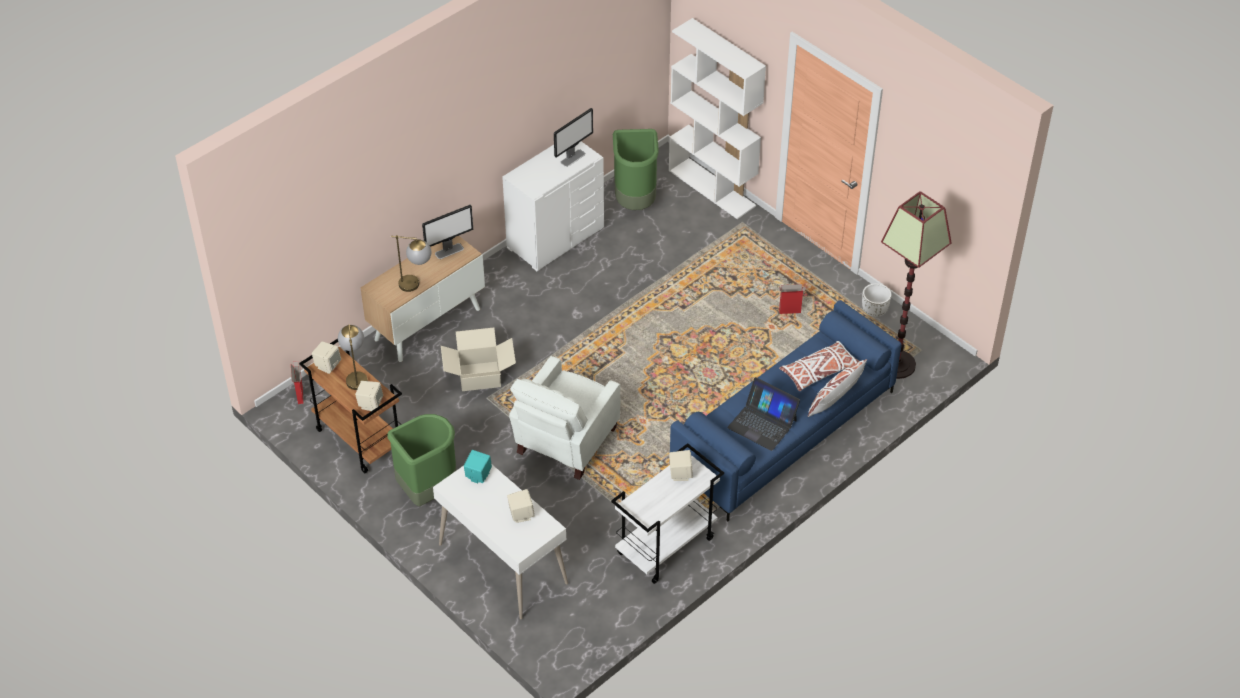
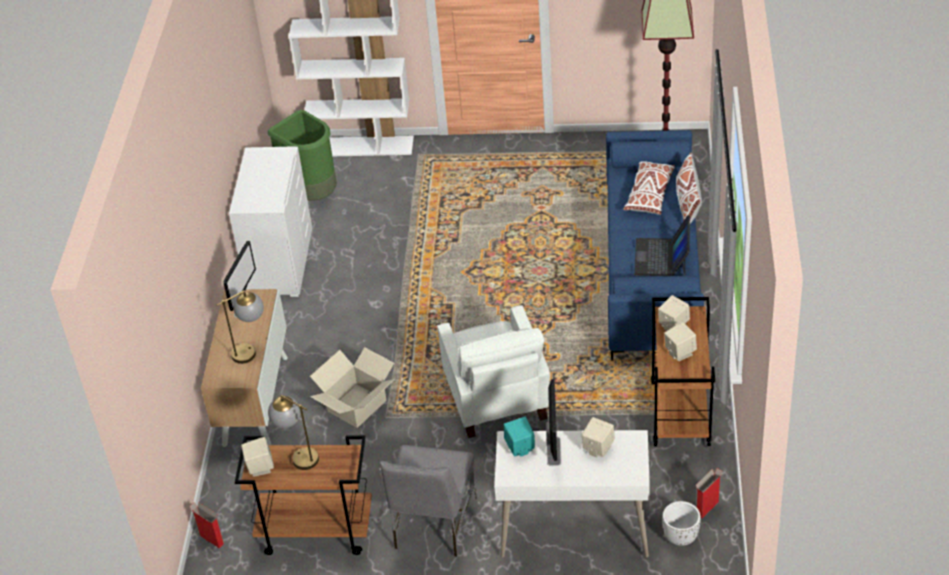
camera: 40 degrees left, 5 degrees down
beige speaker [355,381,383,411] -> beige speaker moved to [664,322,697,361]
green trash can [387,414,456,506] -> grey chair [380,445,477,557]
monitor [554,108,593,167] -> monitor moved to [546,379,562,466]
white cart [611,443,724,584] -> brown cart [651,297,715,446]
laptop [727,377,800,451] -> laptop turned 105 degrees clockwise [634,215,690,276]
cardboard box [779,284,806,314] -> cardboard box moved to [696,468,722,518]
white planter [862,283,891,317] -> white planter moved to [662,501,701,546]

